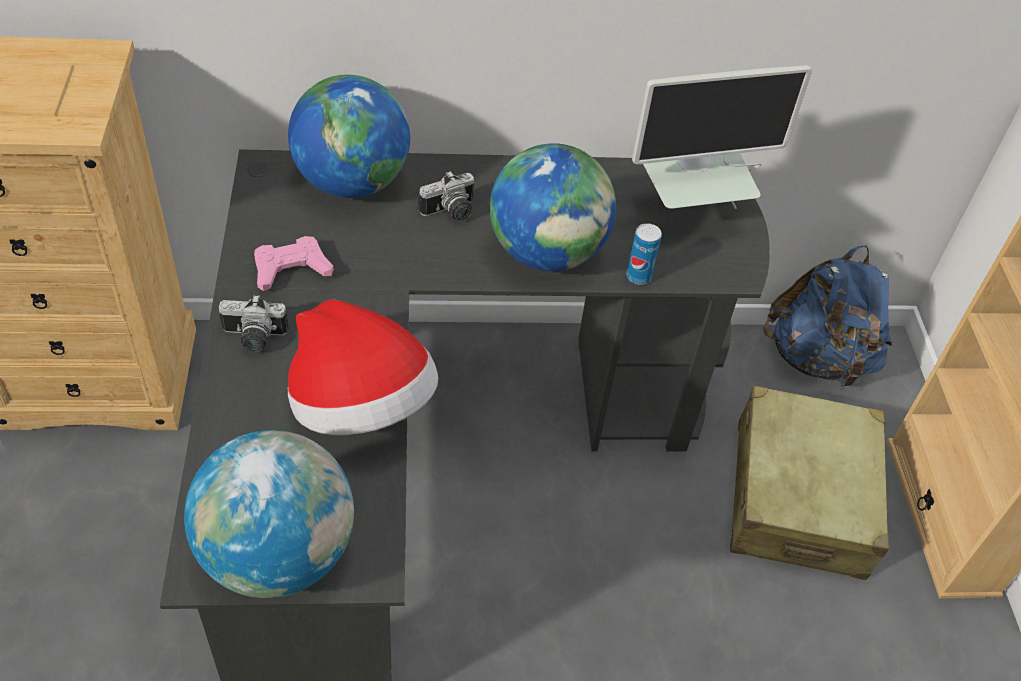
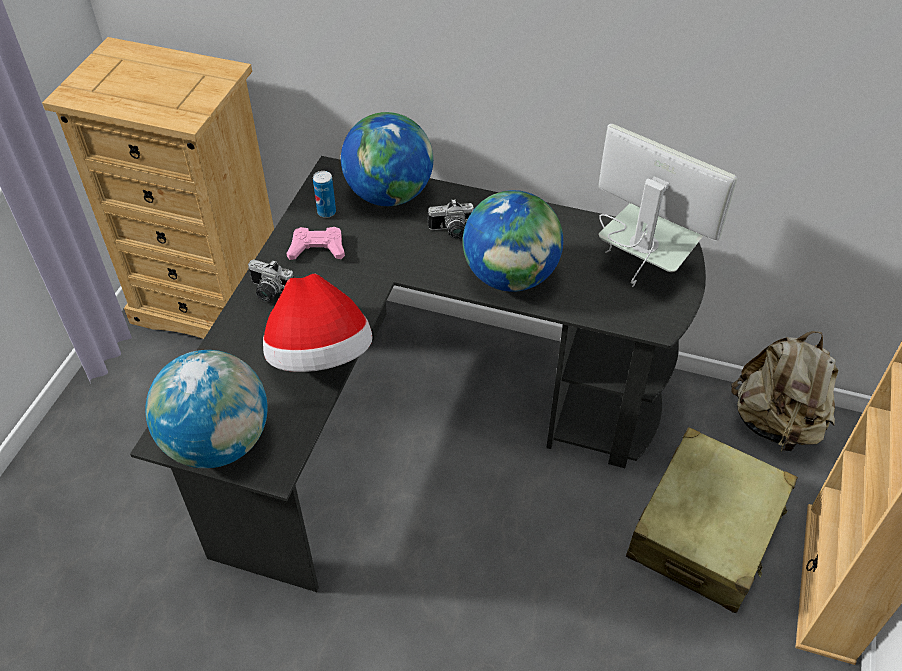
camera: 25 degrees right, 0 degrees up
can [627,223,662,285] -> can moved to [313,171,336,218]
monitor [632,65,812,209] -> monitor turned 150 degrees counterclockwise [598,124,737,287]
blue backpack [763,245,892,390] -> beige backpack [731,331,838,451]

